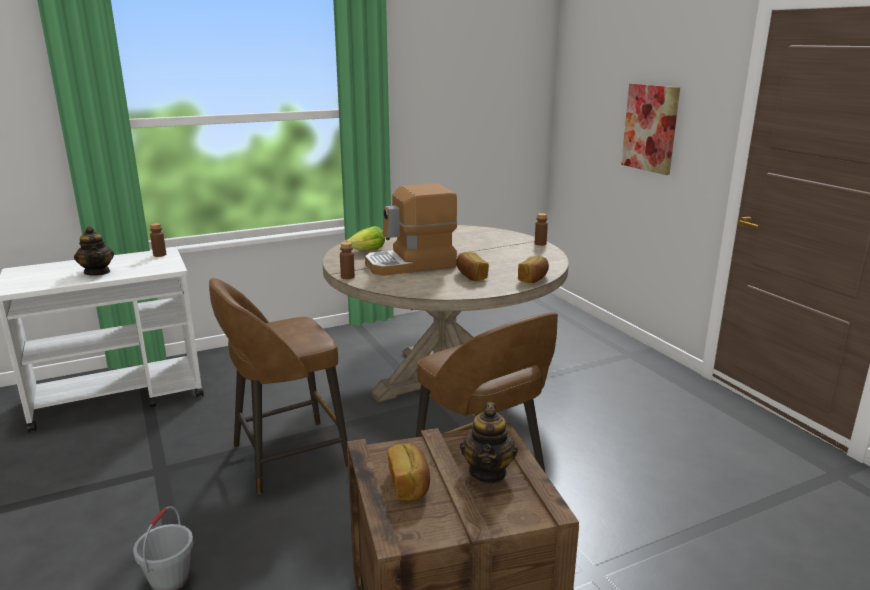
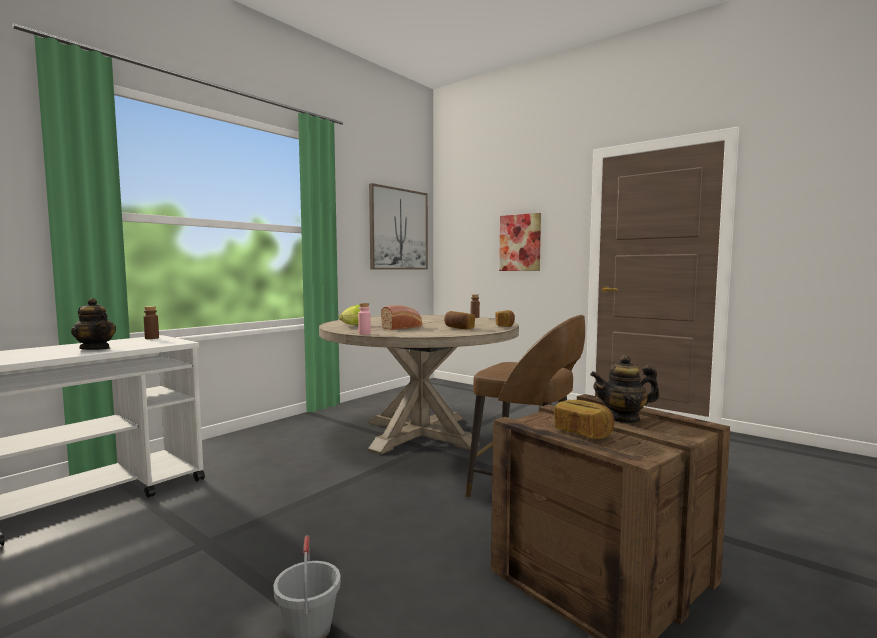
camera: 25 degrees left, 15 degrees down
brown stool [209,278,348,494] -> none
brown bottle [340,242,355,279] -> pink bottle [358,303,371,335]
coffee machine [365,183,457,276] -> bread [381,305,423,330]
teapot [460,402,518,483] -> teapot turned 105 degrees clockwise [590,355,660,424]
none -> picture [369,183,428,270]

